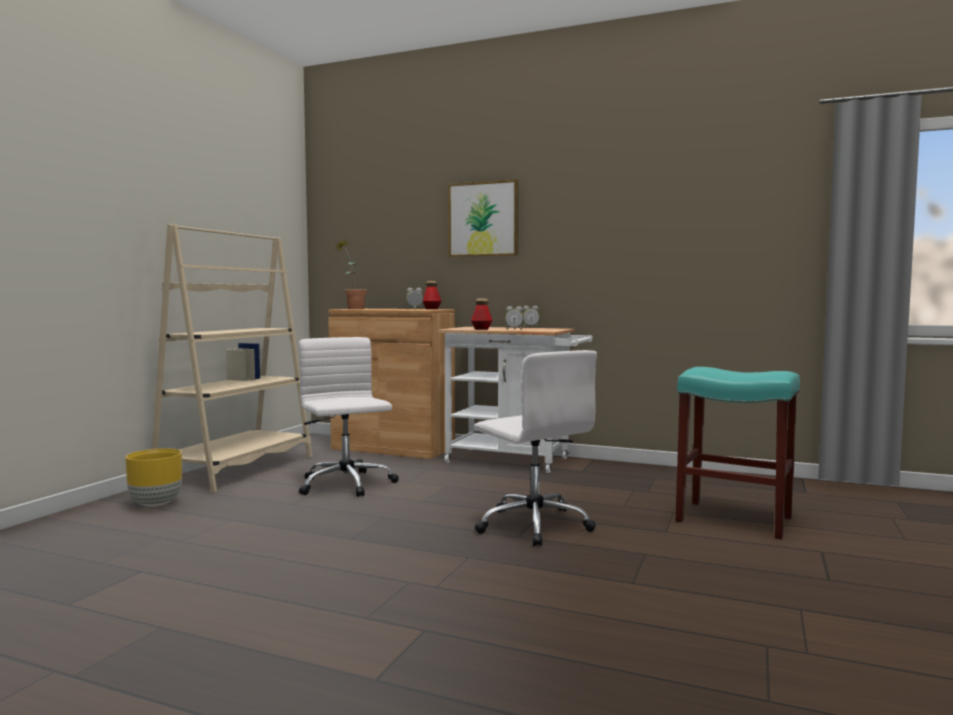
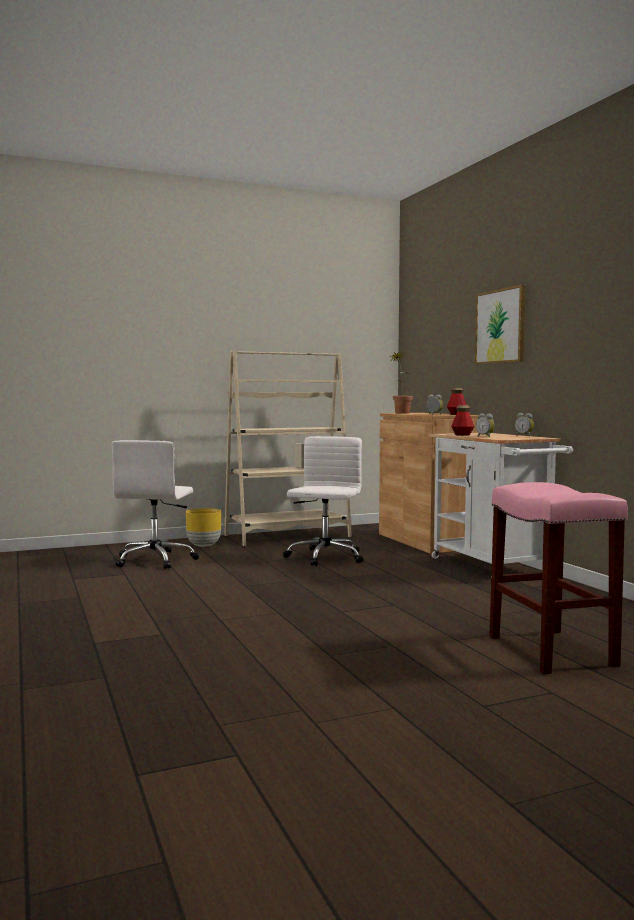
camera: 45 degrees right, 0 degrees up
white office chair [474,350,597,546] -> white office chair moved to [112,440,199,569]
turquoise stool [676,367,800,539] -> pink stool [489,482,628,675]

